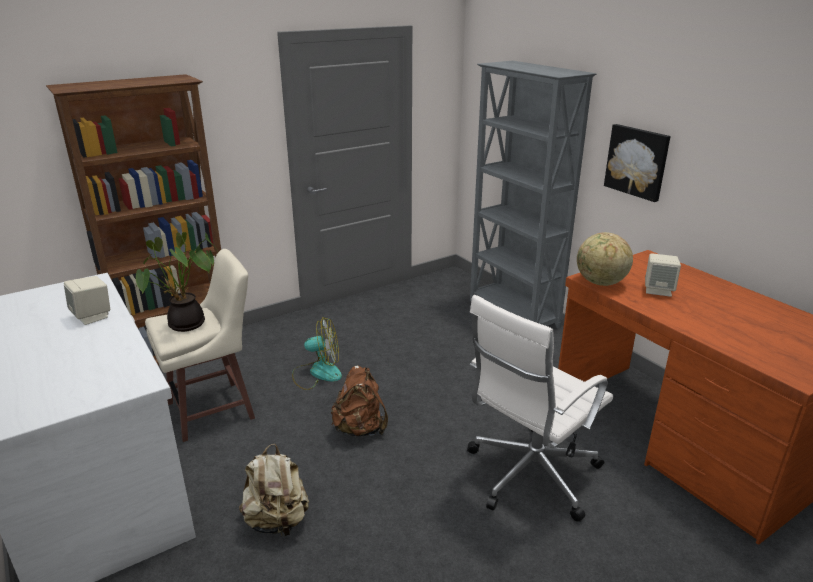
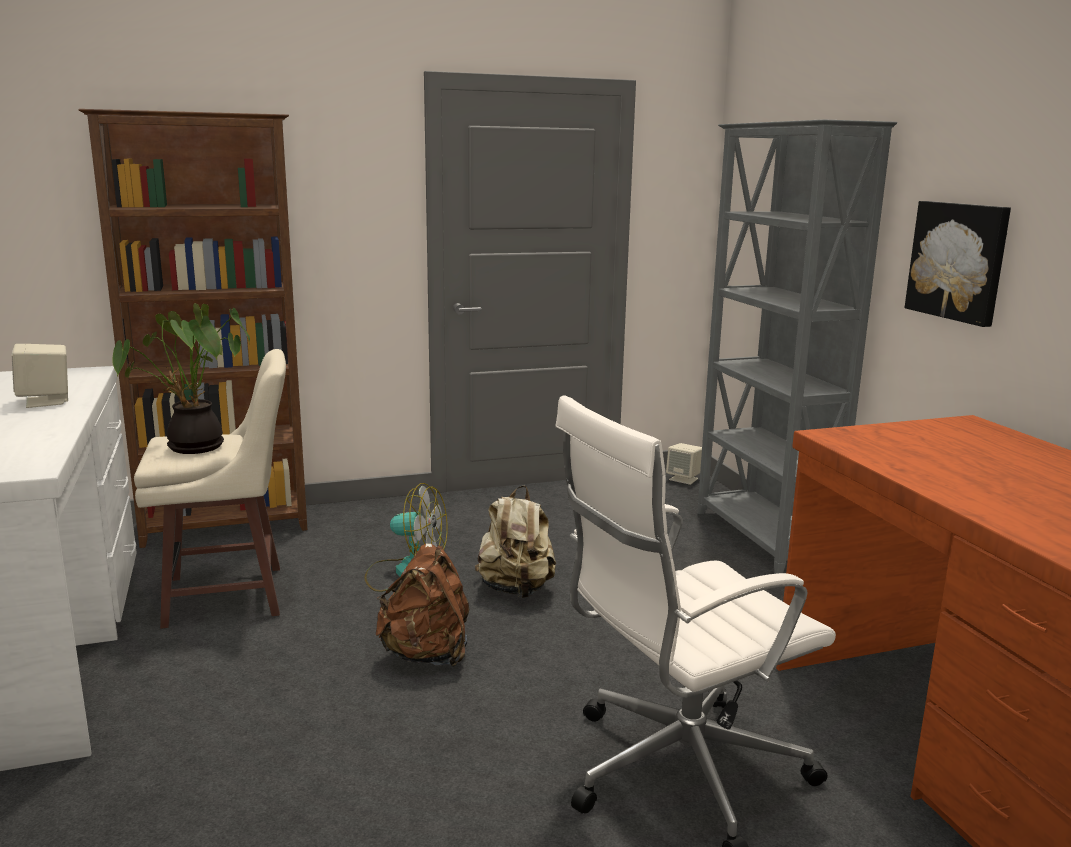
camera: 15 degrees right, 10 degrees down
beige backpack [239,444,309,536] -> beige backpack moved to [475,486,556,598]
globe [577,232,633,286] -> none
beige speaker [645,253,681,297] -> beige speaker moved to [666,443,702,485]

